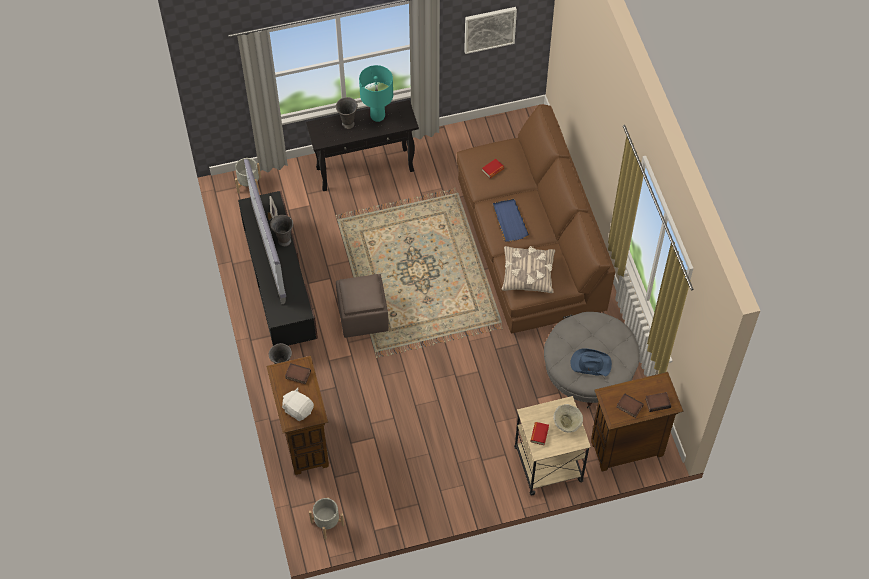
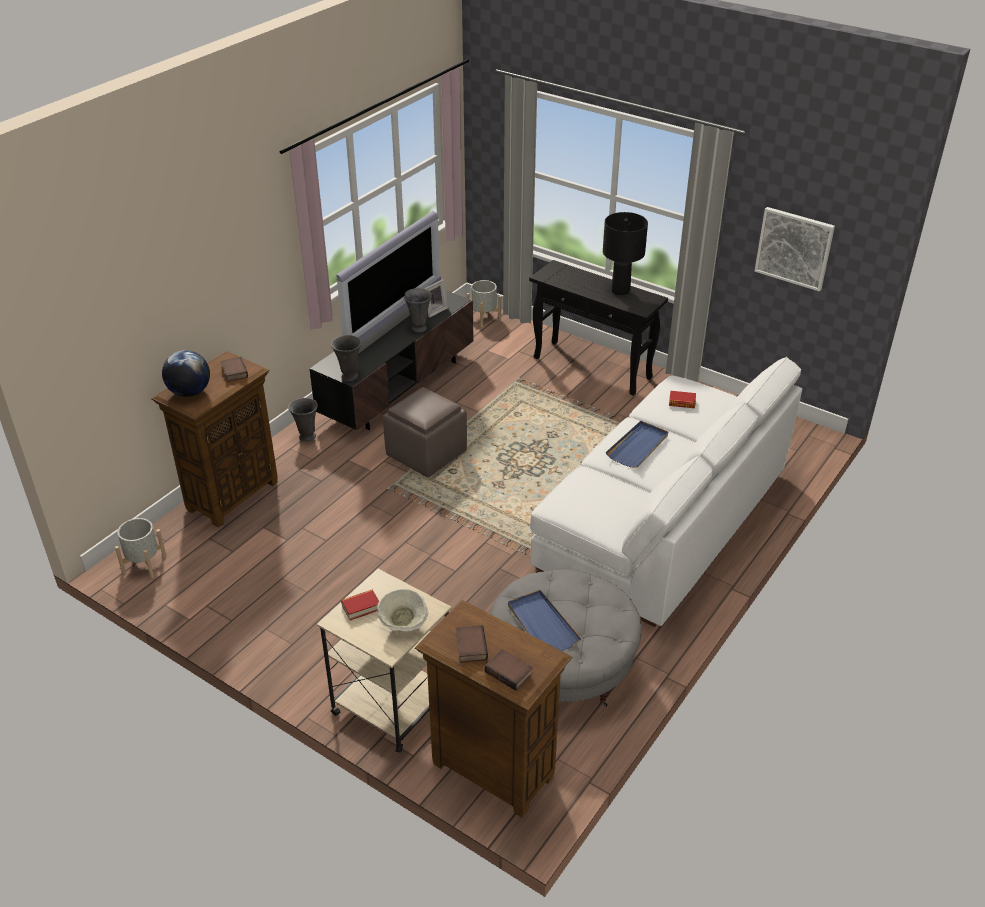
camera: 50 degrees right, 20 degrees down
white plush toy [282,387,314,421] -> globe [162,350,210,397]
grey vase [336,97,358,129] -> grey vase moved to [331,335,361,381]
turquoise table lamp [359,65,393,122] -> black table lamp [603,212,648,295]
brown sofa [457,104,615,333] -> white sofa [530,357,802,627]
beige pillow [502,246,555,293] -> none
blue hat [570,348,612,377] -> blue tray [508,590,581,651]

